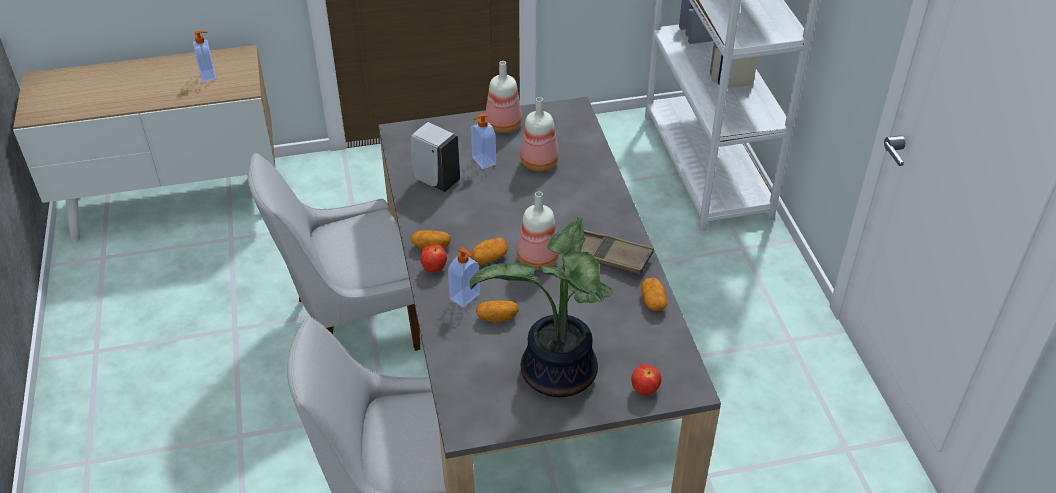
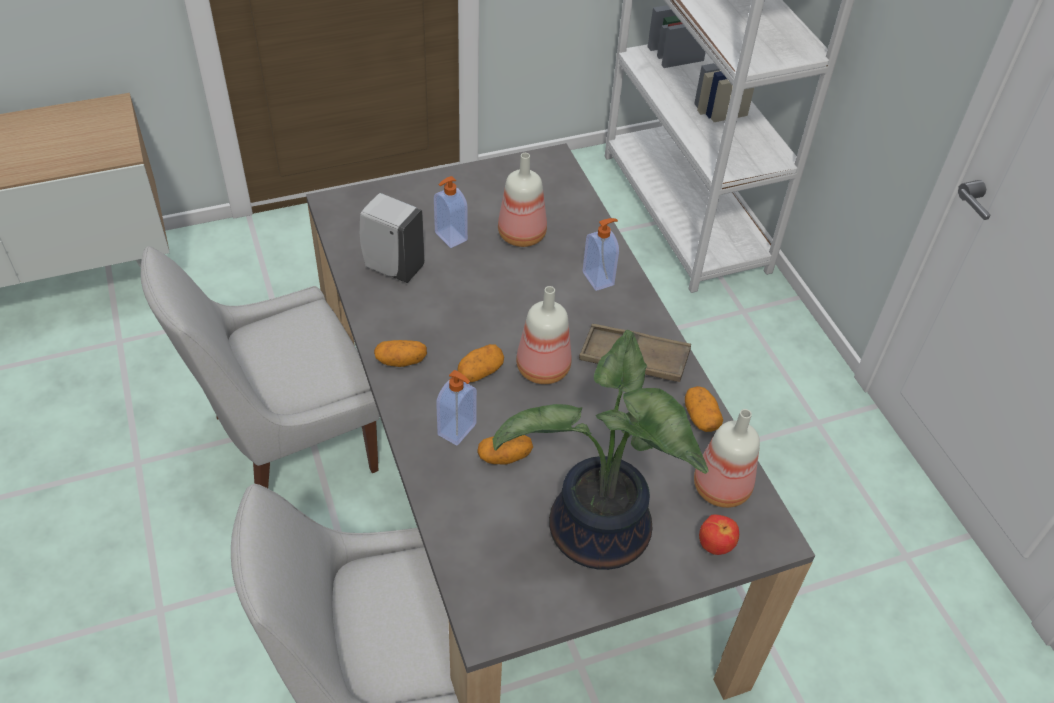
camera: 10 degrees left, 5 degrees up
soap dispenser [193,30,216,82] -> soap dispenser moved to [583,218,619,291]
apple [421,245,447,272] -> none
bottle [485,61,522,133] -> bottle moved to [694,409,760,508]

